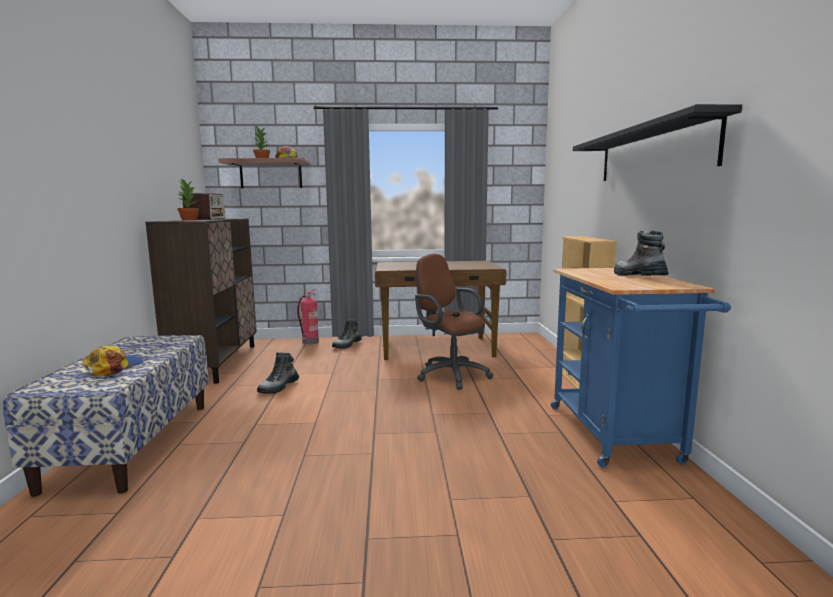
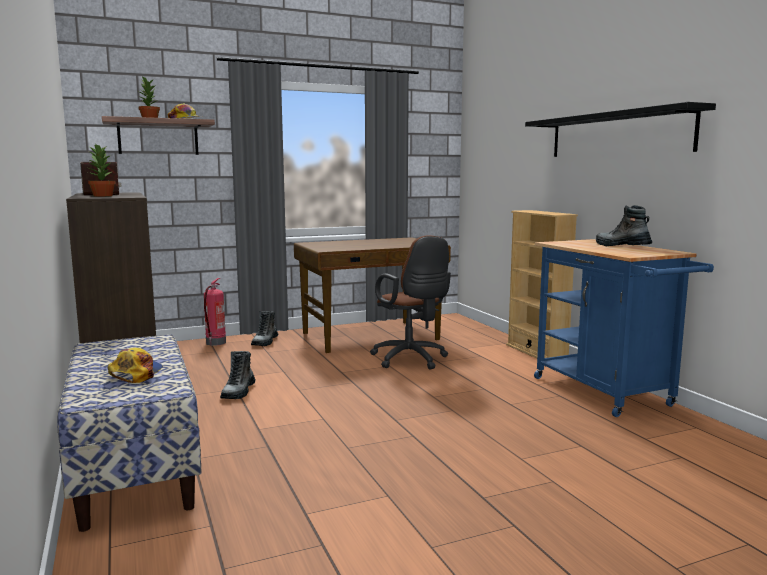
camera: 20 degrees left, 0 degrees up
brown office chair [415,254,493,390] -> brown office chair turned 150 degrees counterclockwise [370,235,451,369]

